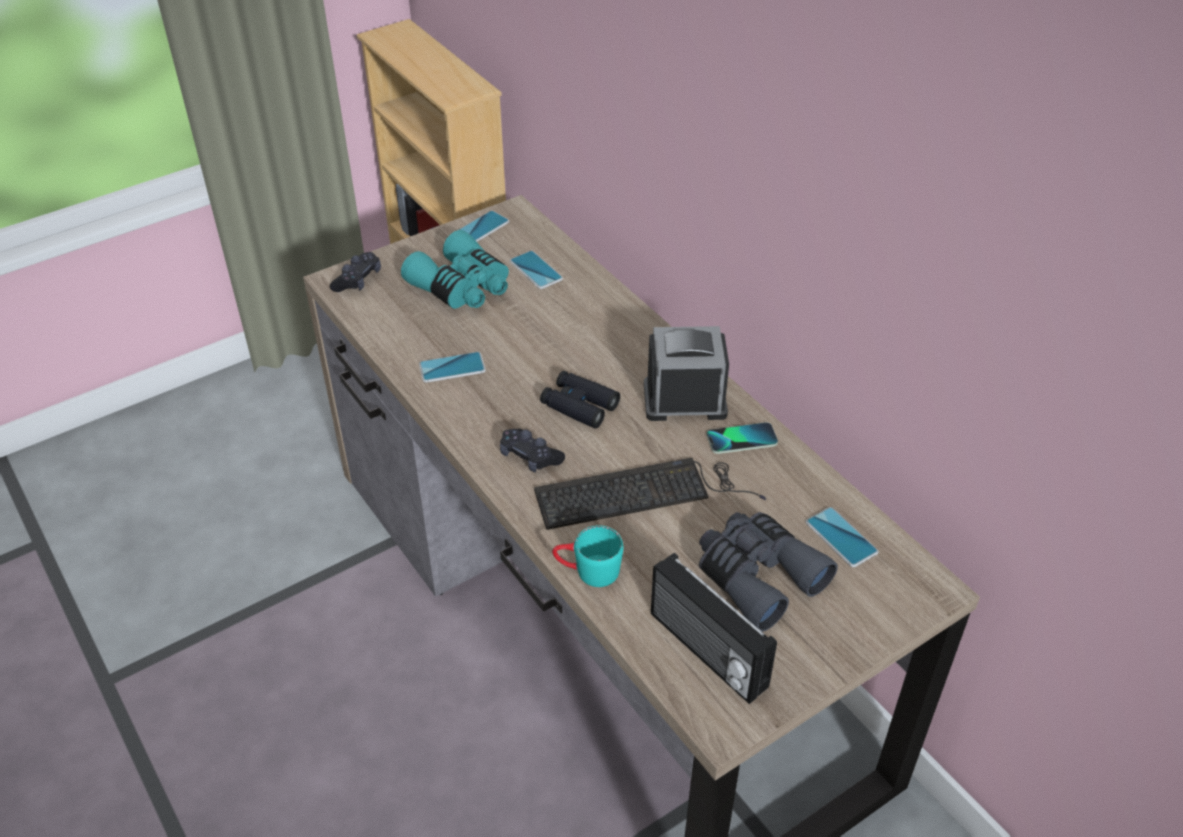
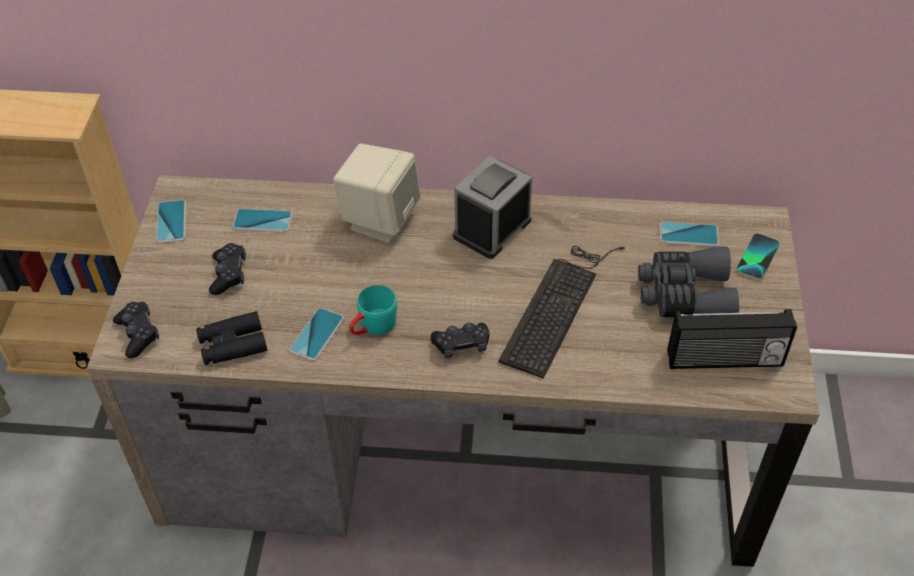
camera: 50 degrees left, 5 degrees up
turquoise binoculars [401,230,509,309] -> black game controller [209,243,246,295]
black binoculars [540,371,620,429] -> black binoculars moved to [196,311,267,365]
turquoise mug [552,525,623,587] -> turquoise mug moved to [349,285,397,335]
phone [707,422,778,454] -> phone moved to [736,233,780,281]
none -> beige speaker [333,144,421,243]

